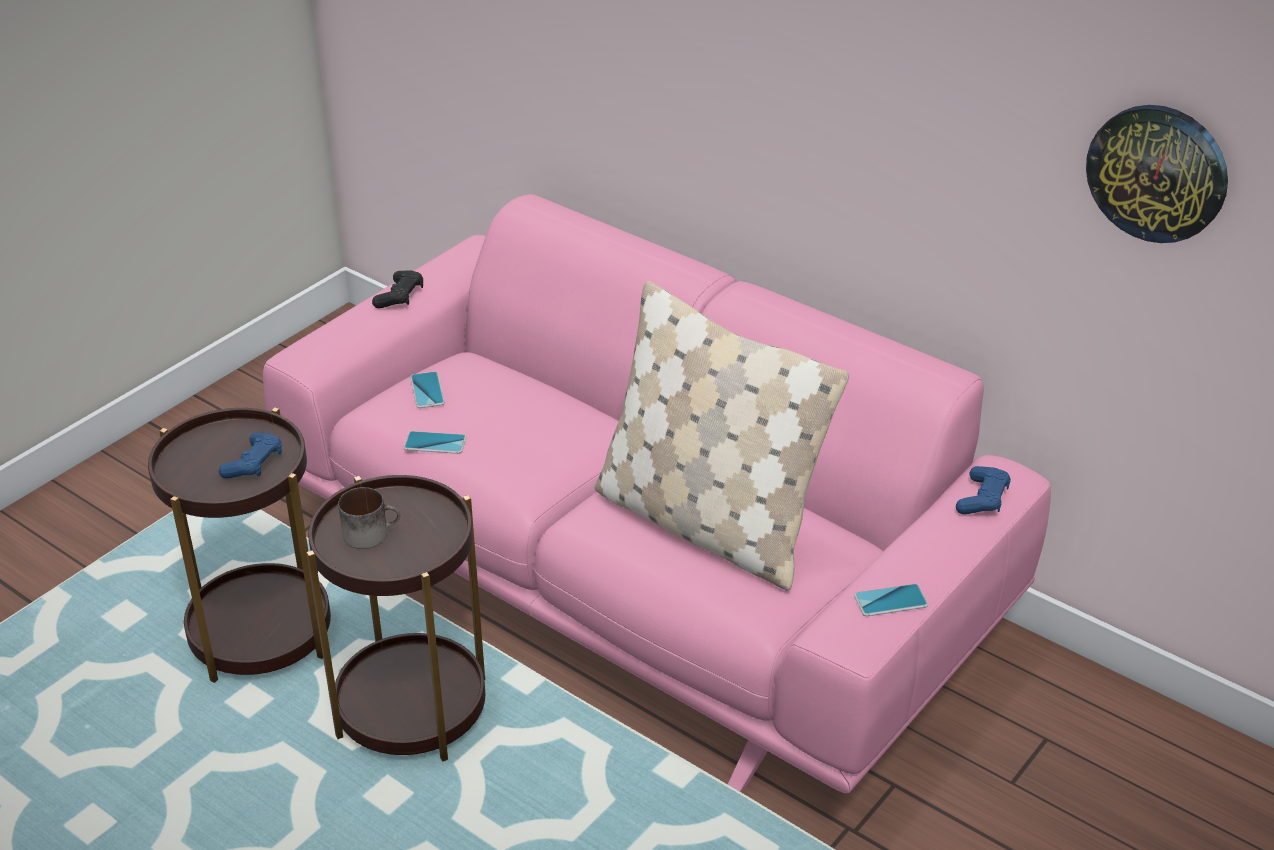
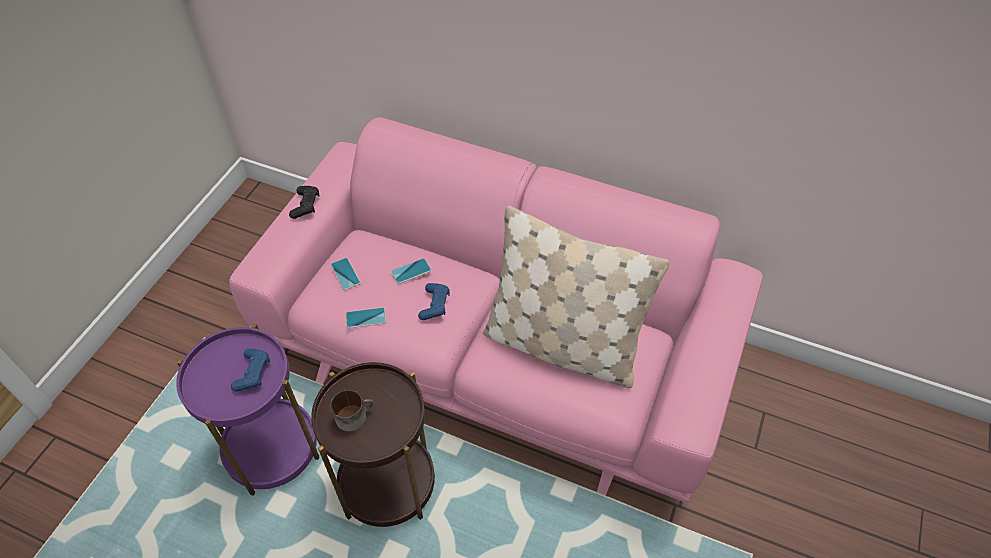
camera: 15 degrees left, 15 degrees up
brown side table [148,407,331,683] -> purple side table [176,324,320,496]
phone [854,584,928,616] -> phone moved to [391,258,432,284]
blue game controller [956,466,1011,514] -> blue game controller moved to [418,283,450,320]
wall clock [1086,105,1228,243] -> none

